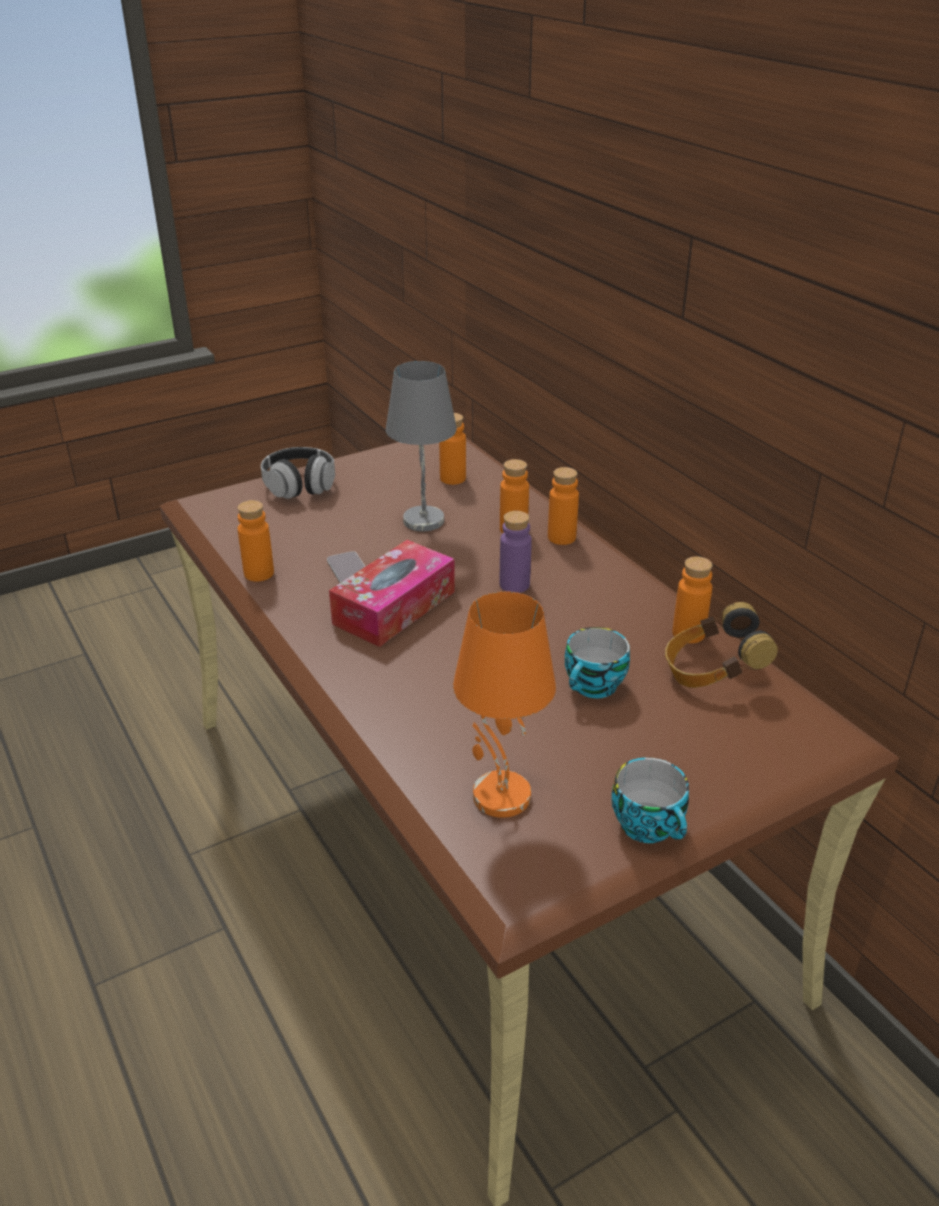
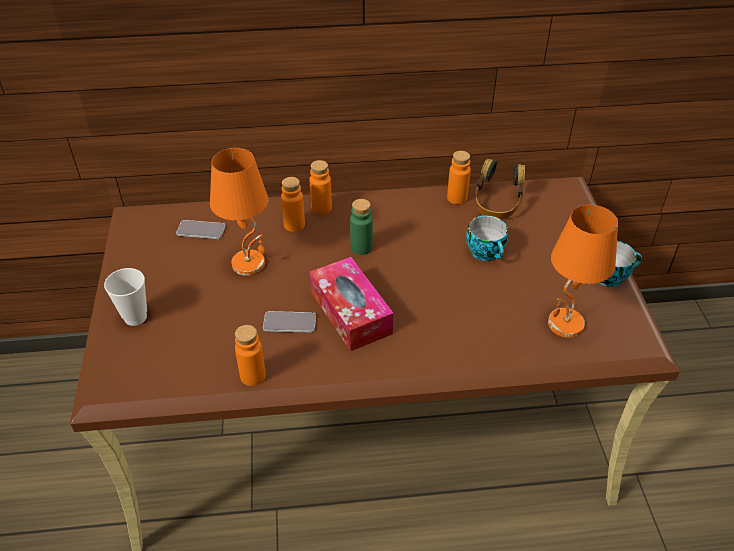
camera: 65 degrees left, 10 degrees up
headphones [261,447,335,499] -> cup [104,268,147,326]
grey table lamp [386,361,457,531] -> orange table lamp [210,148,268,276]
orange bottle [439,413,466,485] -> phone [176,220,225,239]
purple bottle [499,511,532,593] -> green bottle [350,199,373,255]

